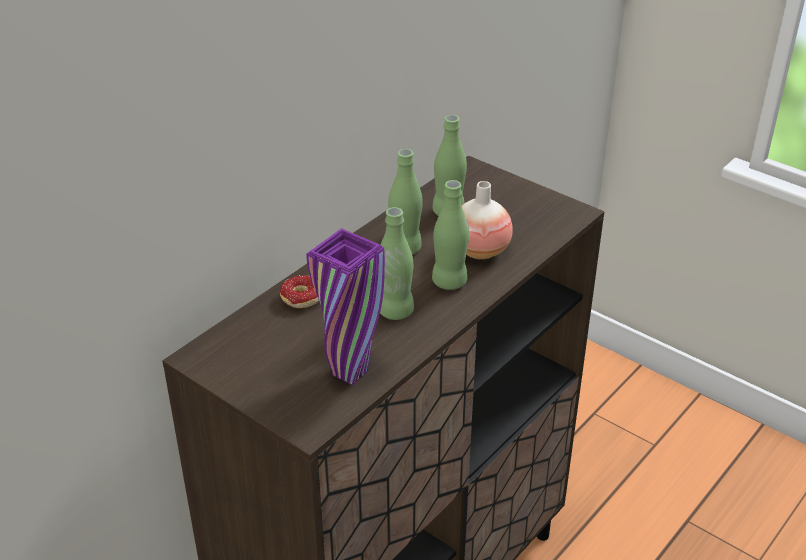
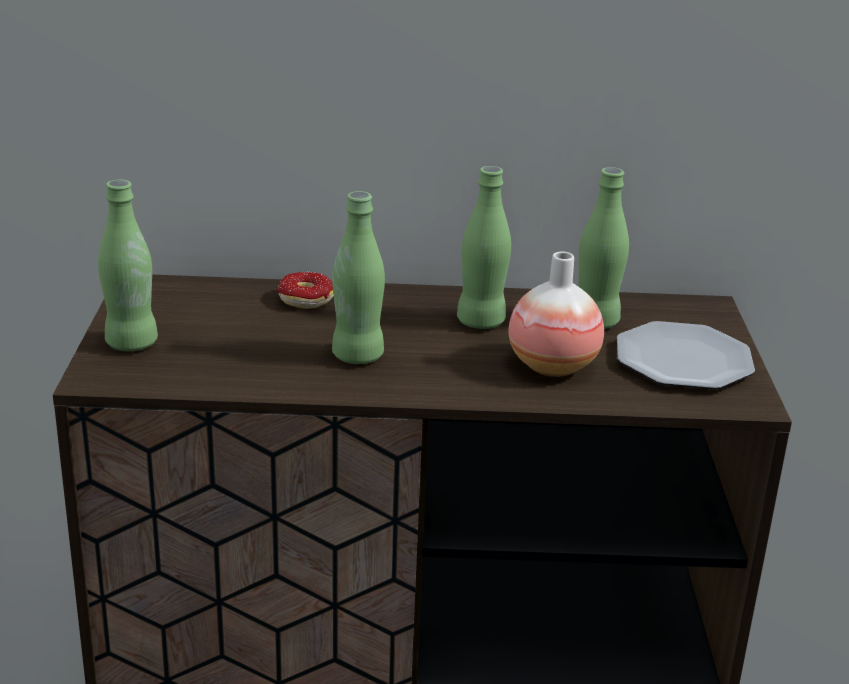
camera: 50 degrees right, 10 degrees down
purple vase [306,228,385,385] -> none
green bottle [432,180,469,290] -> green bottle moved to [98,180,158,351]
none -> plate [617,321,755,389]

